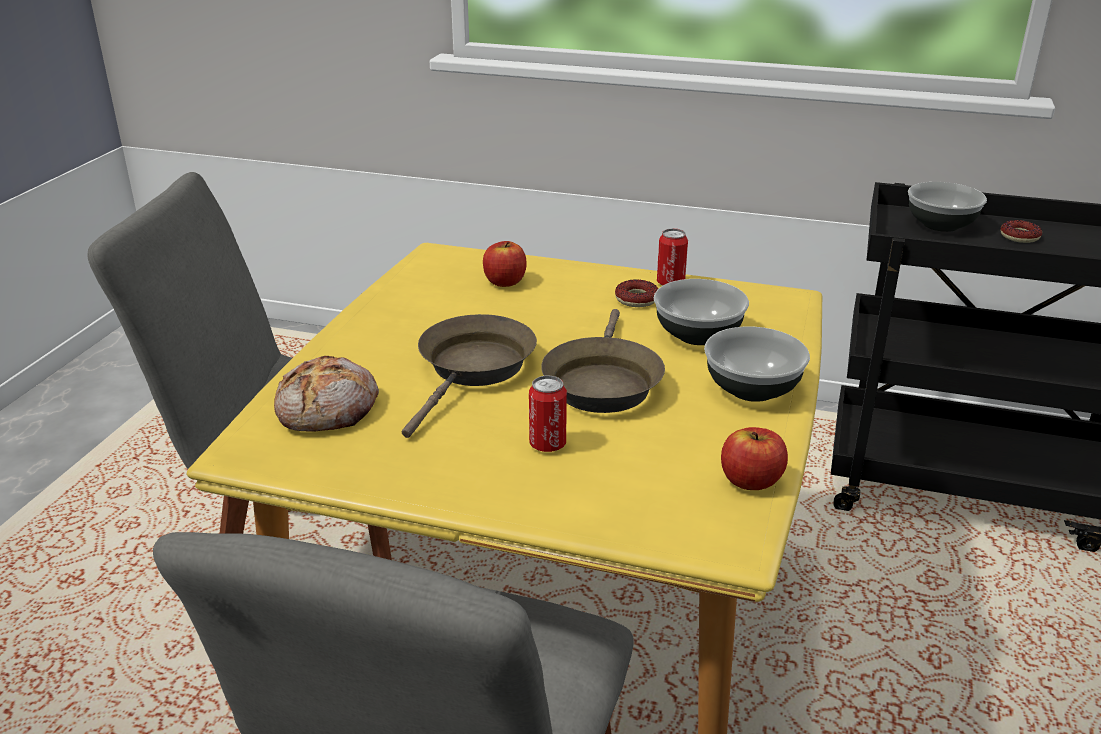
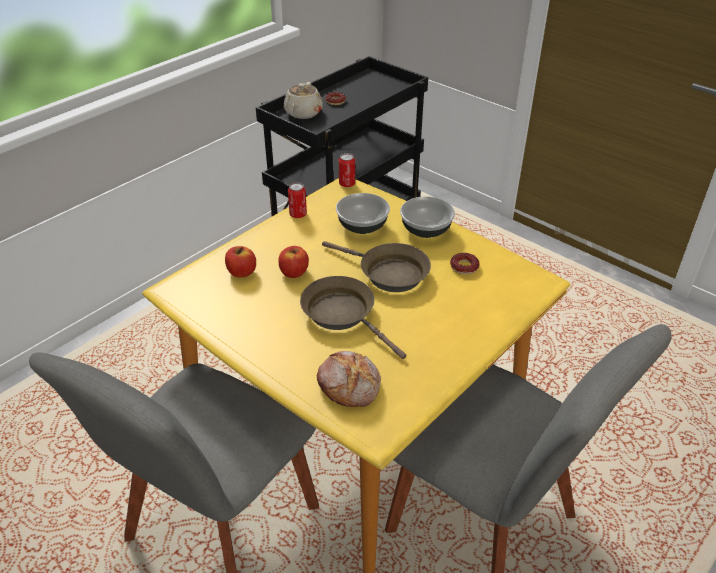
camera: 65 degrees left, 10 degrees up
can [529,376,567,452] -> can moved to [339,153,355,187]
donut [615,279,658,307] -> donut moved to [450,253,480,275]
apple [721,427,788,490] -> apple moved to [279,246,309,278]
bowl [908,182,987,232] -> beige teapot [284,82,323,119]

